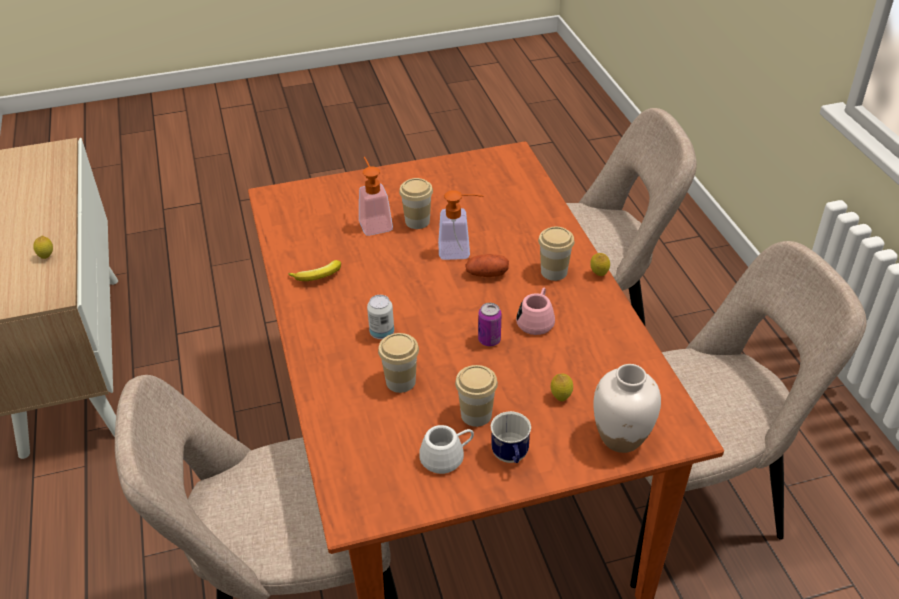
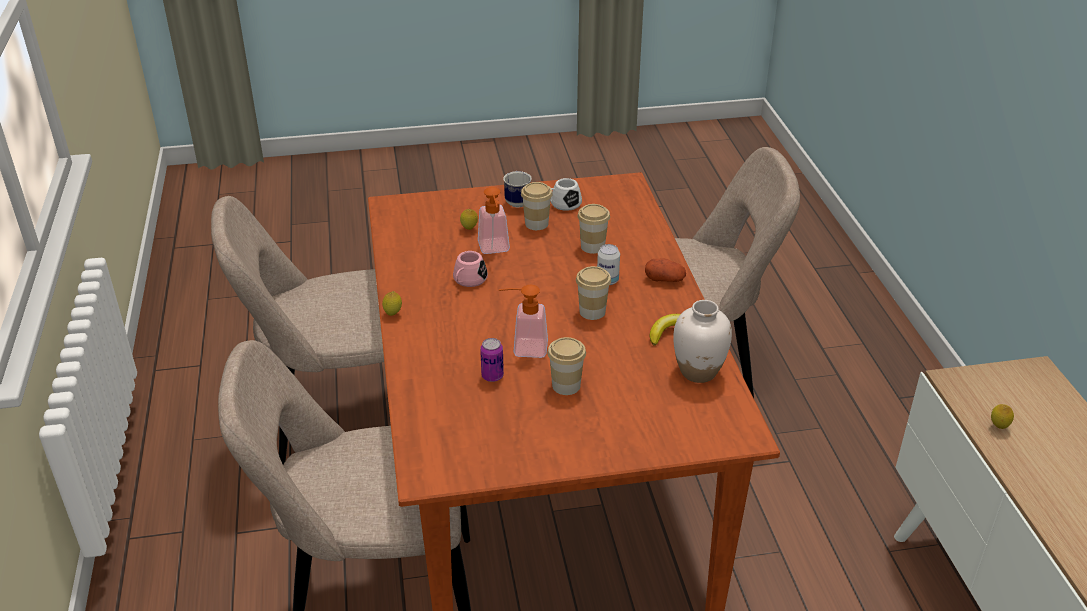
camera: 175 degrees left, 5 degrees down
soap dispenser [359,157,393,236] -> soap dispenser moved to [478,187,510,254]
potato [466,254,509,277] -> potato moved to [645,258,686,282]
can [478,303,501,346] -> can moved to [480,338,504,382]
cup [538,227,575,281] -> cup moved to [576,266,611,320]
white vase [593,364,661,453] -> white vase moved to [673,300,732,383]

